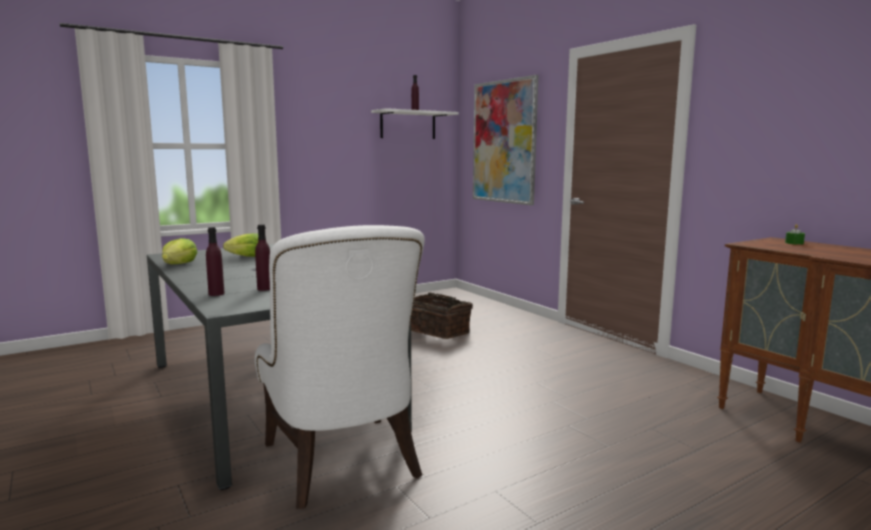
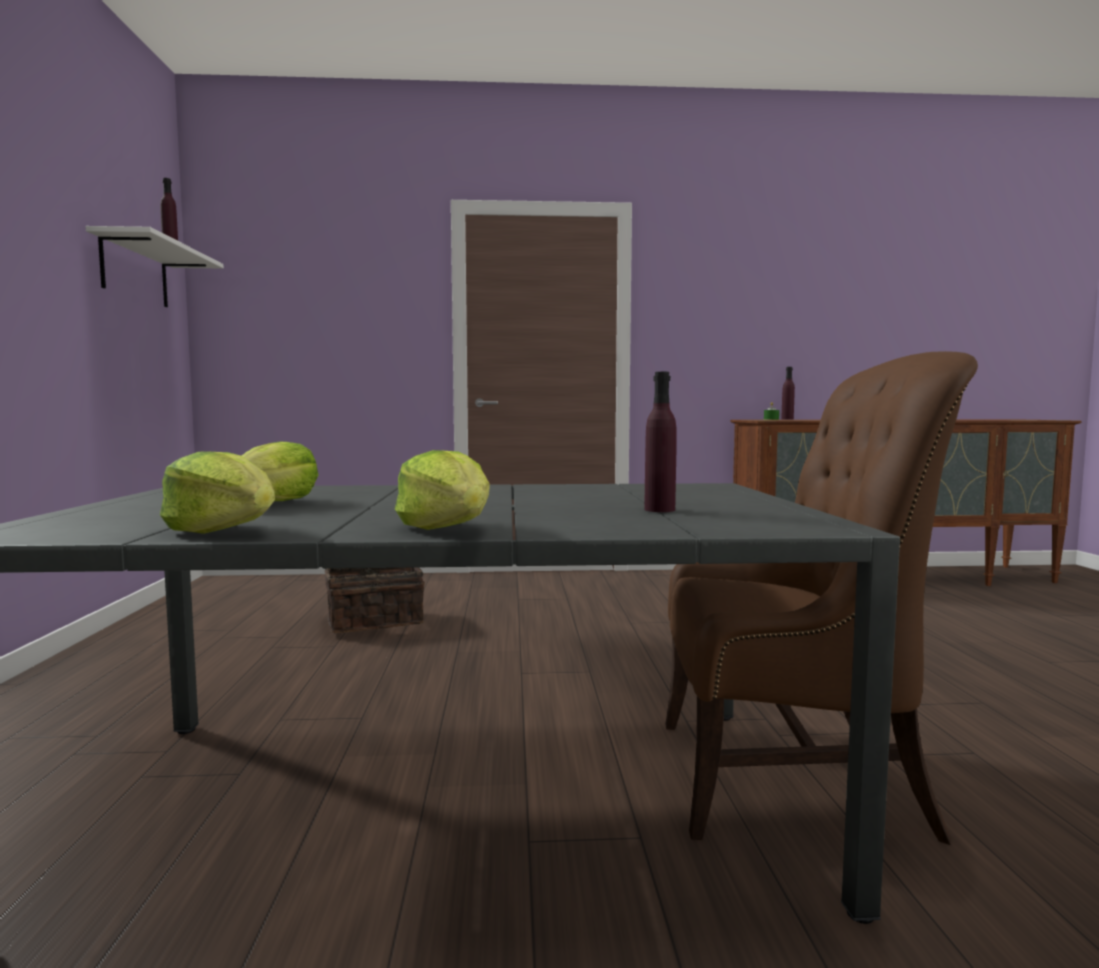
camera: 60 degrees left, 5 degrees down
purple bottle [206,227,225,296] -> purple bottle moved to [781,367,795,420]
white chair [255,225,425,508] -> brown chair [665,351,978,845]
picture [473,75,539,205] -> none
none -> lettuce [395,450,490,530]

